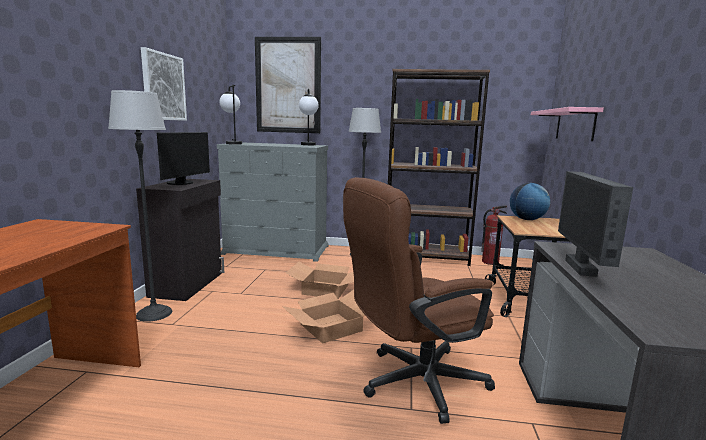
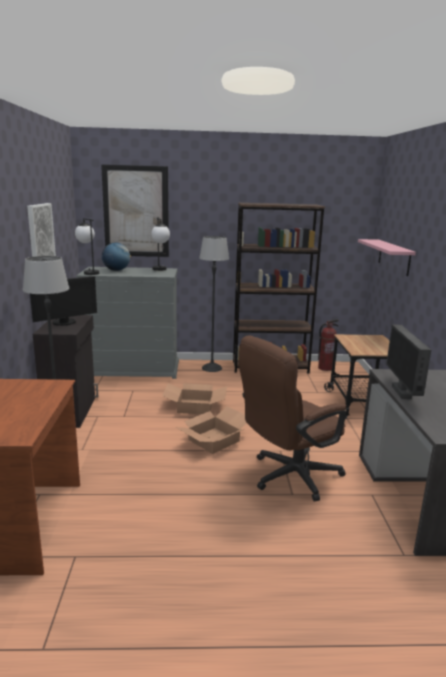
camera: 10 degrees left, 5 degrees up
monitor [157,132,210,185] -> monitor turned 45 degrees clockwise [30,276,97,326]
globe [510,183,550,220] -> globe moved to [102,243,131,271]

